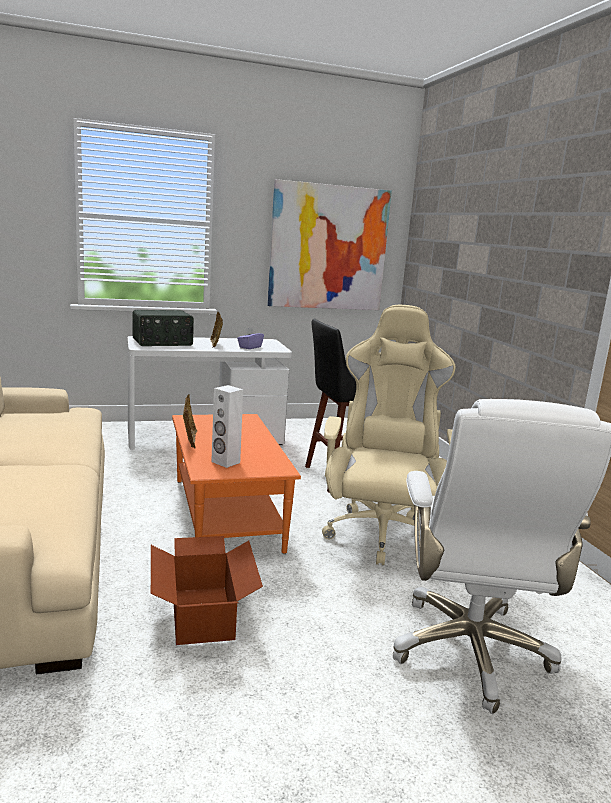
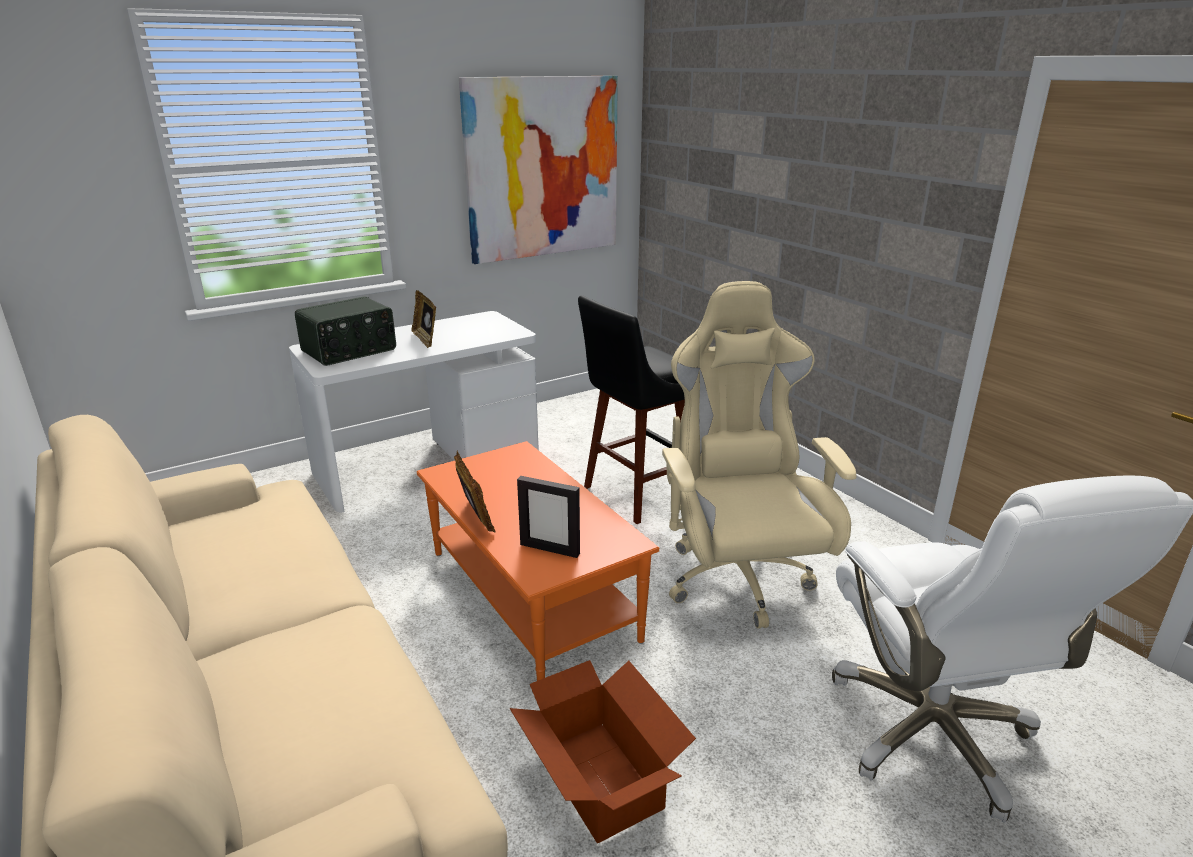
camera: 15 degrees left, 10 degrees up
white speaker [211,385,243,468] -> picture frame [517,476,580,558]
purple tissue box [237,327,264,349] -> none

